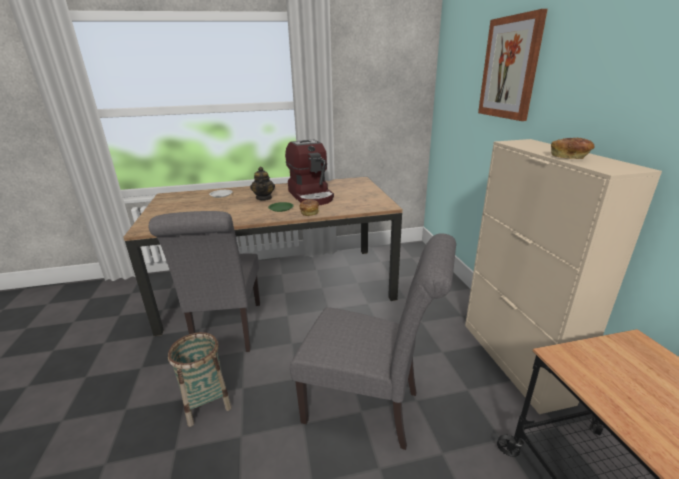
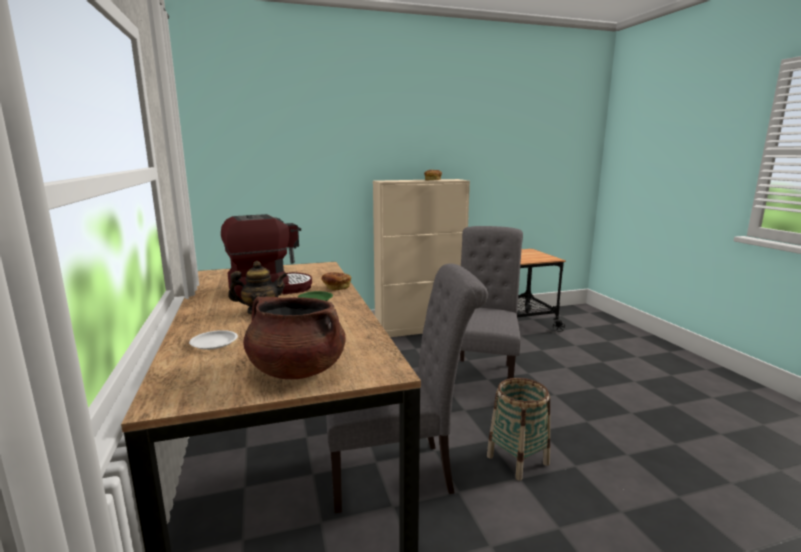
camera: 95 degrees left, 10 degrees down
picture [478,9,548,121] -> none
none -> brown cooking pot [243,296,346,379]

